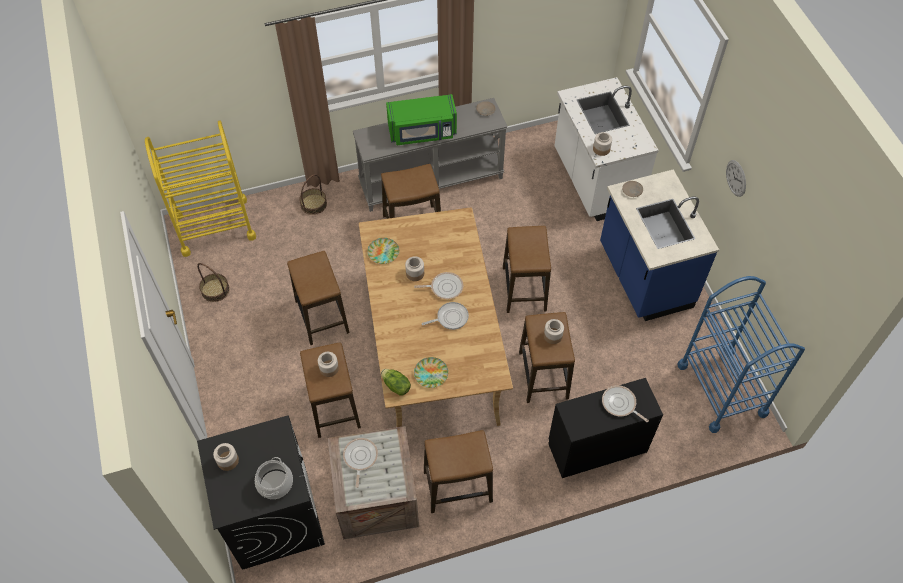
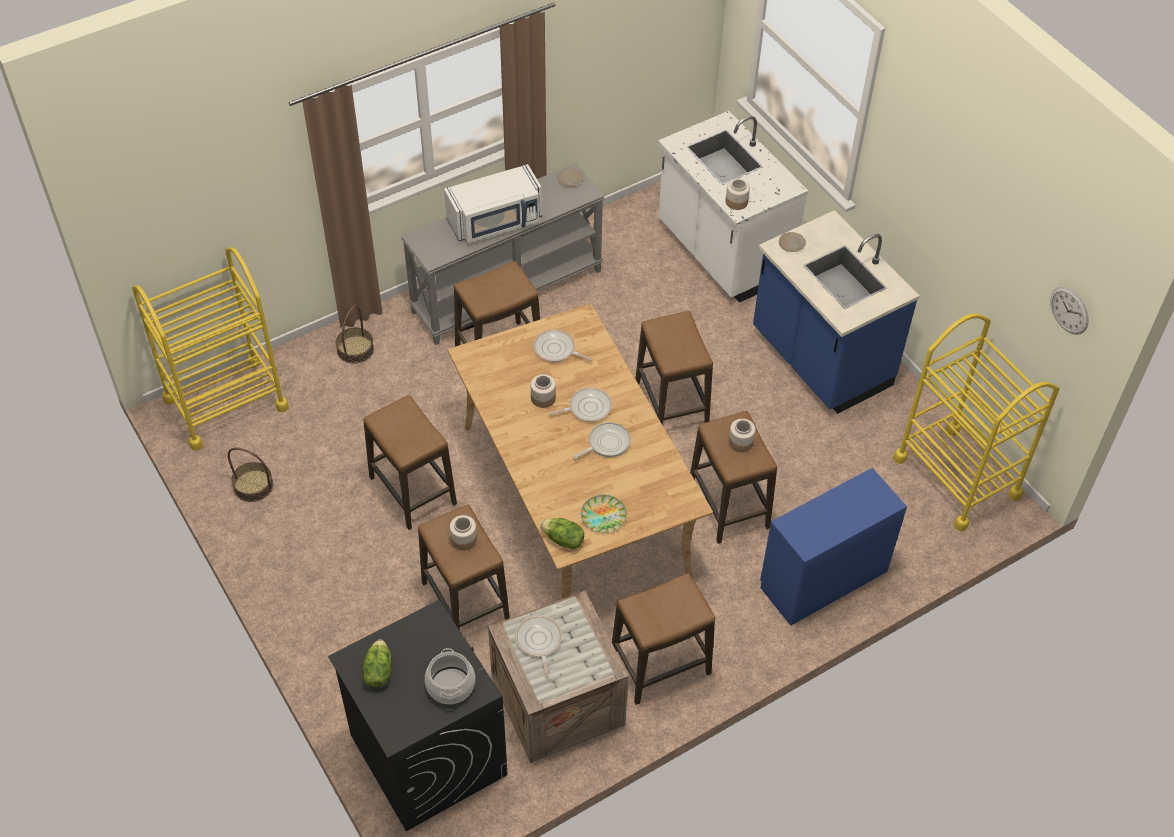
camera: 15 degrees left, 5 degrees down
jar [213,443,239,471] -> lettuce [363,639,392,687]
plate [367,238,399,264] -> none
green microwave [386,94,457,145] -> white microwave [444,164,542,243]
black dresser [548,378,663,478] -> blue dresser [760,468,907,626]
frying pan [602,385,649,422] -> frying pan moved to [533,329,593,362]
blue cart [678,276,805,433] -> yellow cart [893,313,1059,531]
wall clock [726,160,746,197] -> wall clock moved to [1050,286,1089,335]

